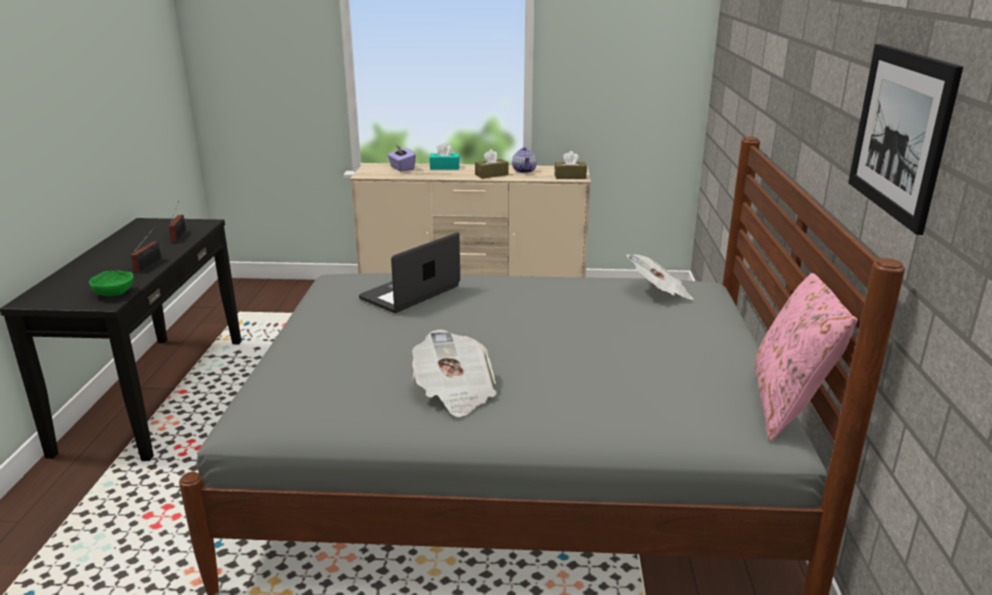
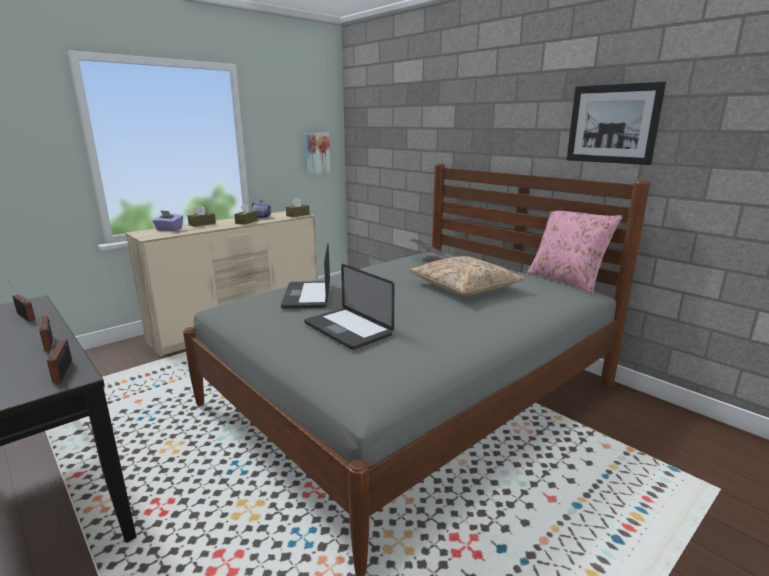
camera: 45 degrees left, 5 degrees down
green bowl [89,271,134,296] -> radio [47,322,72,383]
newspaper [412,330,497,417] -> none
turquoise tissue box [429,143,460,170] -> brown tissue box [187,204,216,227]
none -> laptop [304,264,394,350]
none -> picture [305,133,331,174]
none -> beige pillow [409,256,525,296]

